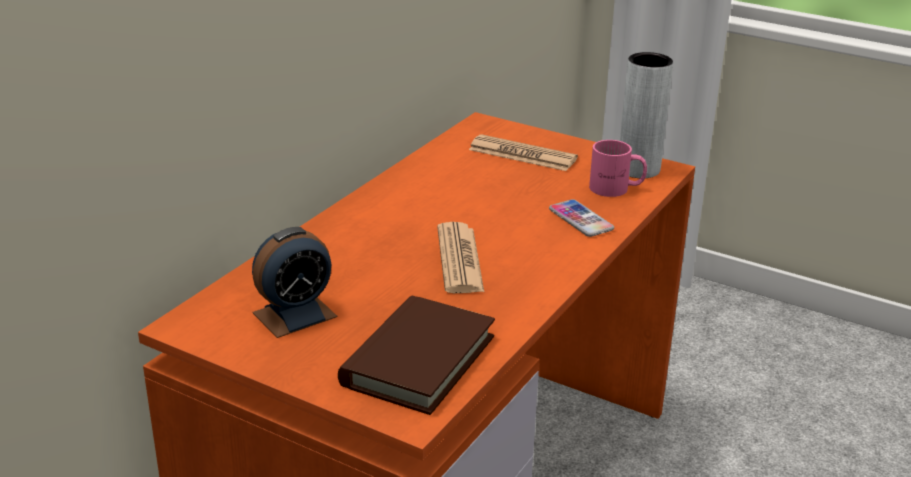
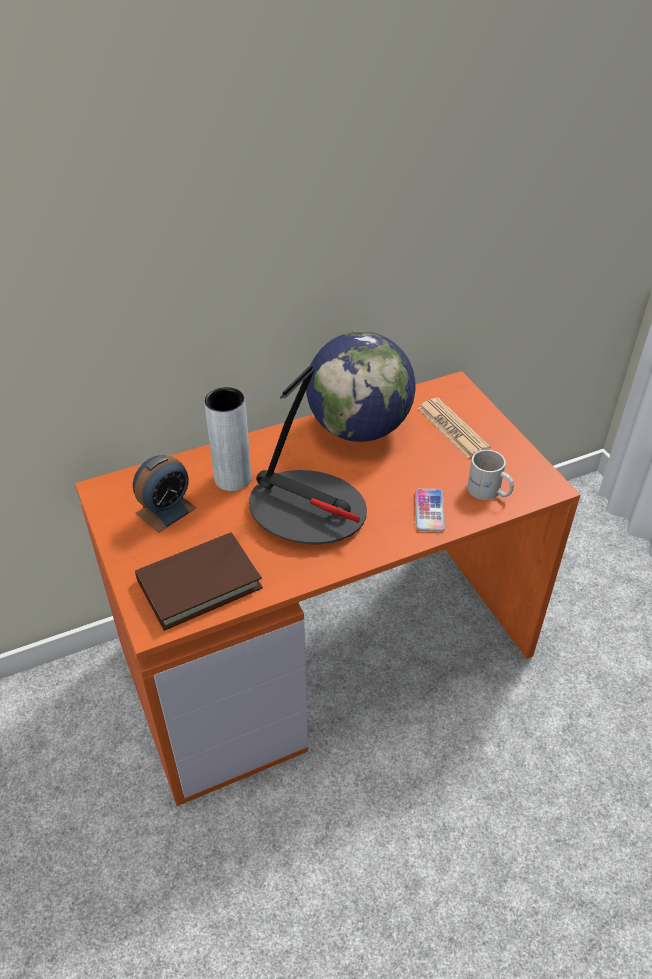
camera: 35 degrees right, 15 degrees up
alarm clock [252,227,338,338] -> alarm clock turned 45 degrees counterclockwise [133,455,197,533]
newspaper [437,222,484,293] -> table lamp [249,365,367,544]
pink mug [589,140,647,197] -> white mug [467,450,514,500]
grey vase [620,52,673,178] -> grey vase moved to [204,387,251,491]
none -> globe [306,331,416,442]

